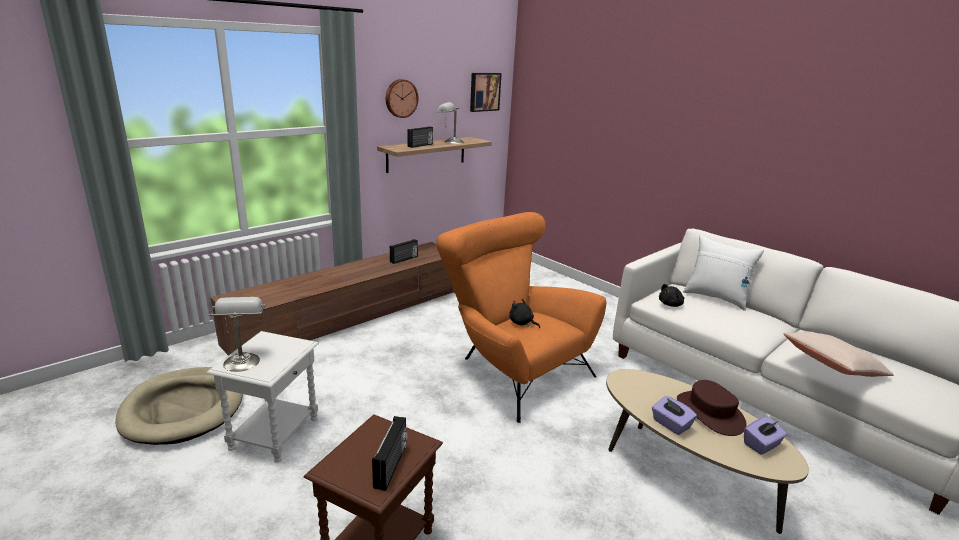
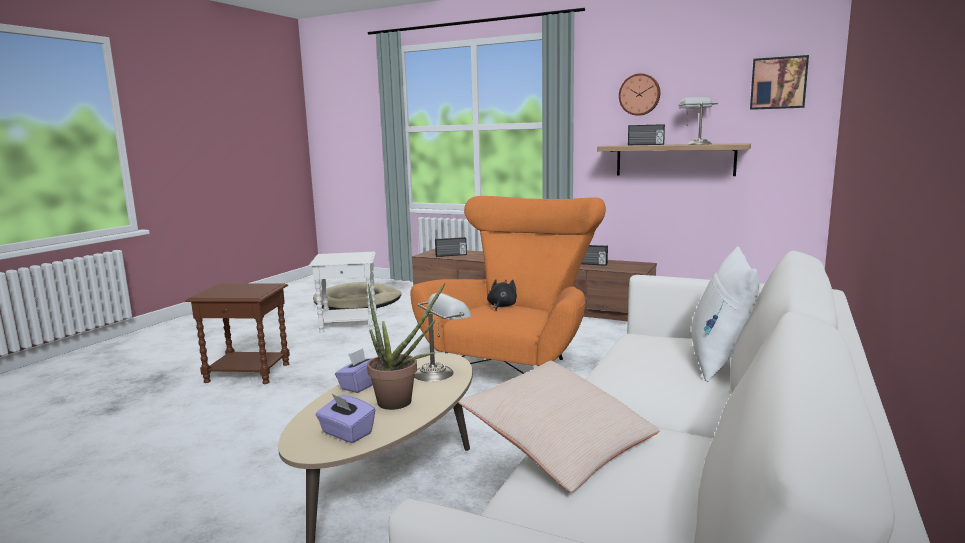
camera: 70 degrees right, 10 degrees down
white table lamp [208,297,266,372] -> white table lamp moved to [414,293,471,382]
radio [372,416,408,491] -> radio moved to [435,237,467,257]
black plush toy [659,284,684,307] -> none
brown hat [677,380,747,436] -> potted plant [367,283,445,410]

